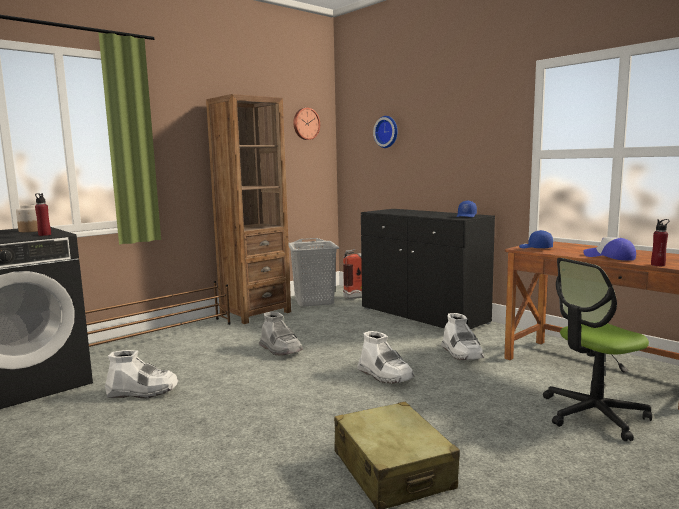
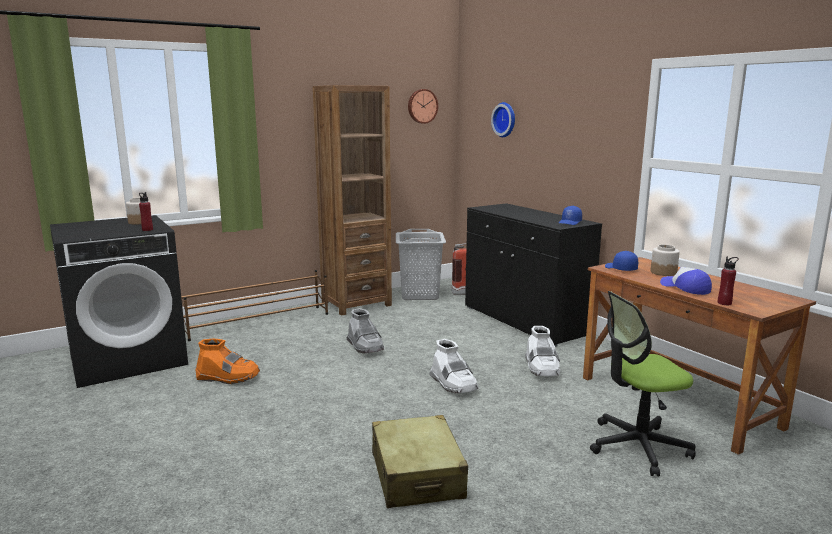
camera: 10 degrees right, 5 degrees up
white boot [105,350,178,398] -> orange boot [195,338,260,384]
none -> jar [650,245,680,276]

